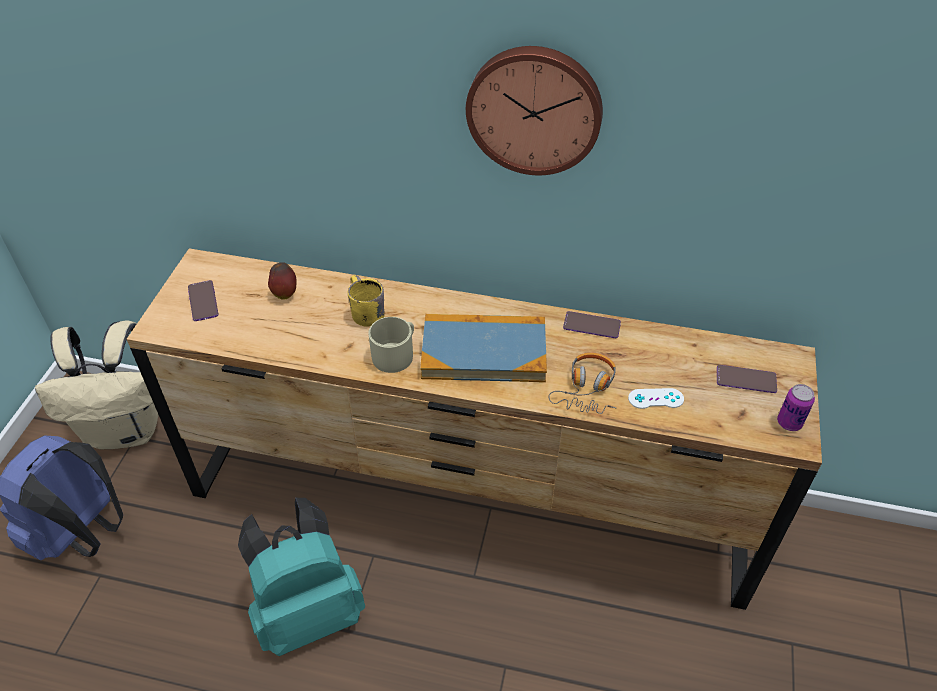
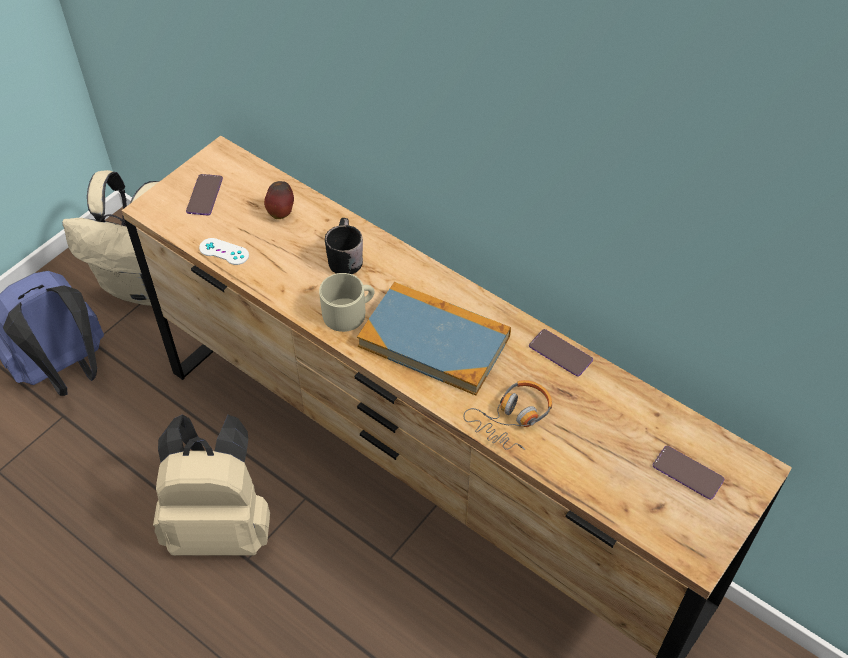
camera: 25 degrees right, 5 degrees up
turquoise backpack [238,498,365,656] -> beige backpack [153,414,270,556]
yellow mug [348,275,385,327] -> black mug [325,218,363,274]
wall clock [466,46,603,175] -> none
white game controller [628,388,684,409] -> white game controller moved to [199,238,249,265]
can [777,384,815,431] -> none

